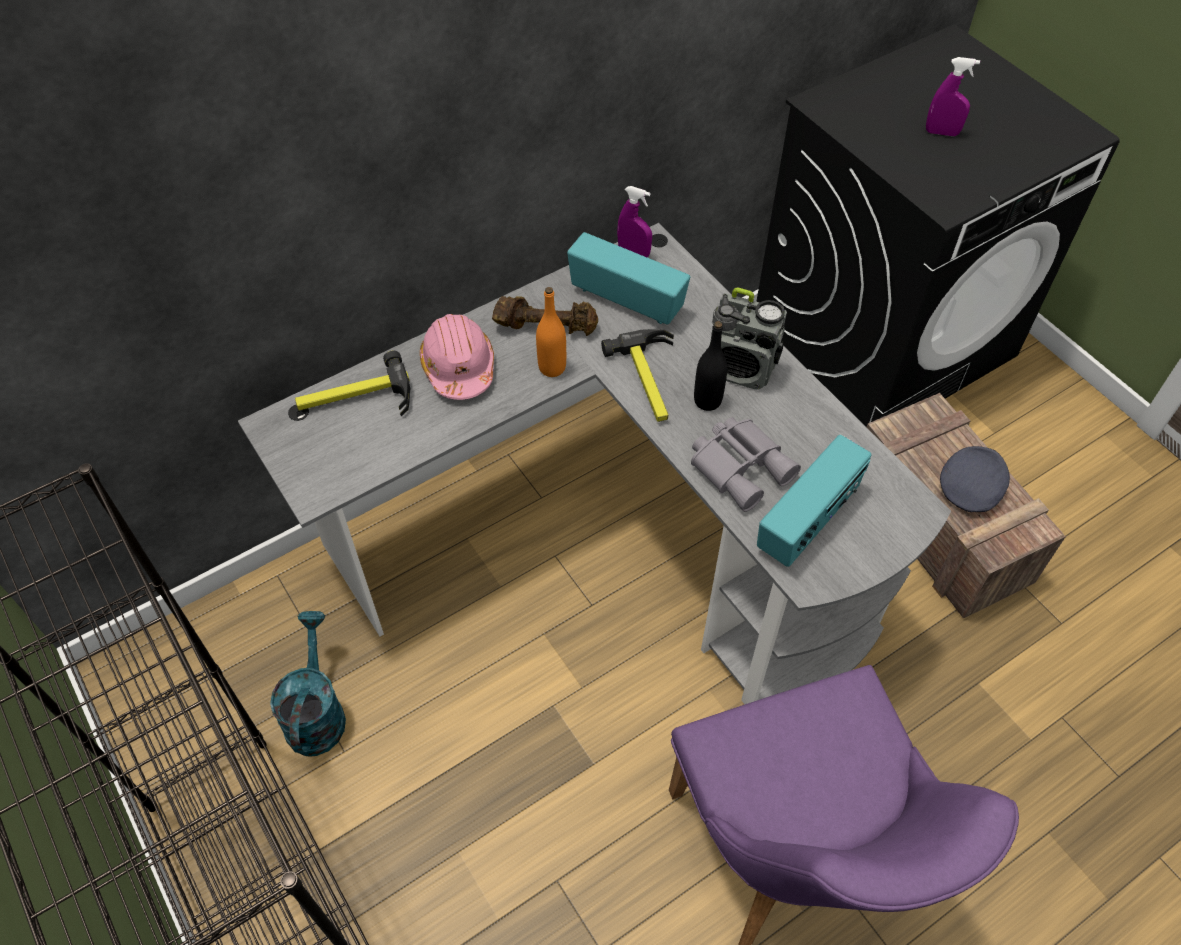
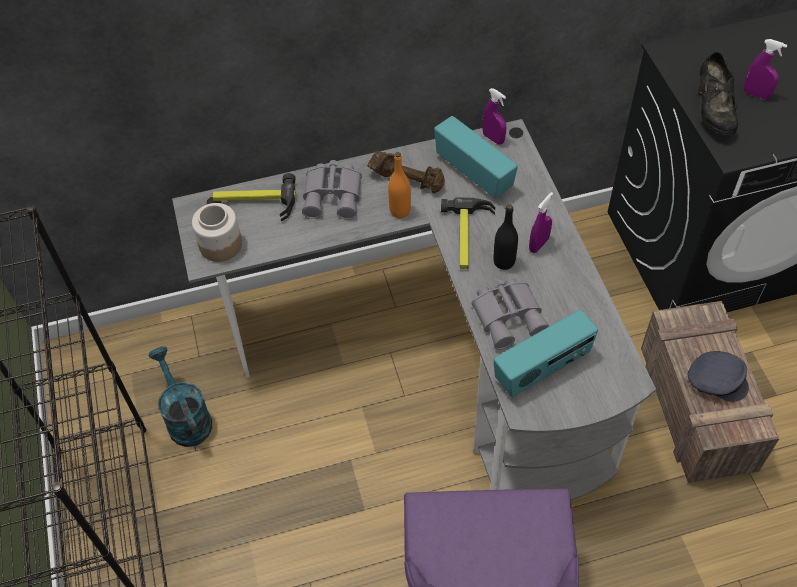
camera: 20 degrees right, 0 degrees up
turquoise watering can [270,611,346,757] -> turquoise watering can turned 45 degrees counterclockwise [148,346,212,447]
pink hard hat [420,314,494,400] -> grey binoculars [302,160,362,220]
radio [711,287,787,390] -> purple spray bottle [529,192,553,253]
grey cap [940,446,1010,512] -> grey cap turned 60 degrees clockwise [688,351,749,402]
none -> jar [192,203,242,262]
none -> black shoe [698,52,738,135]

